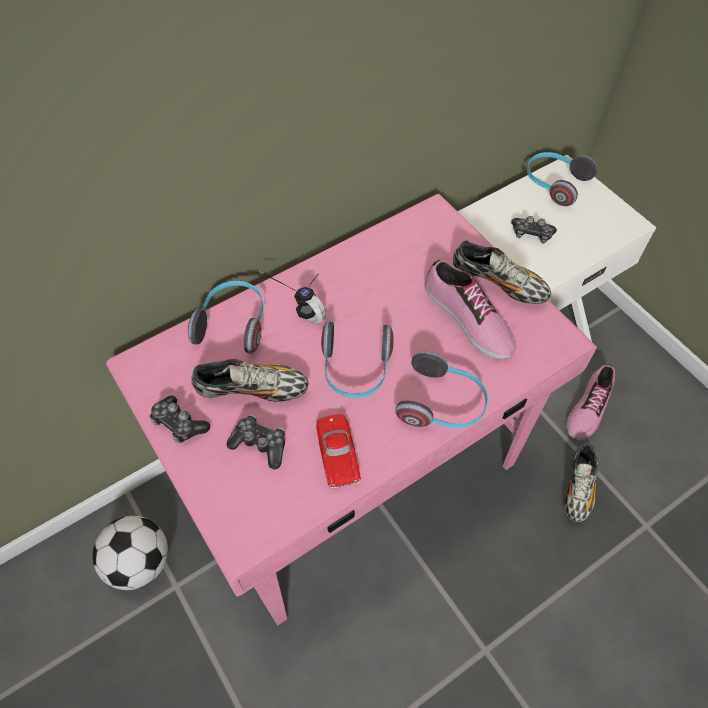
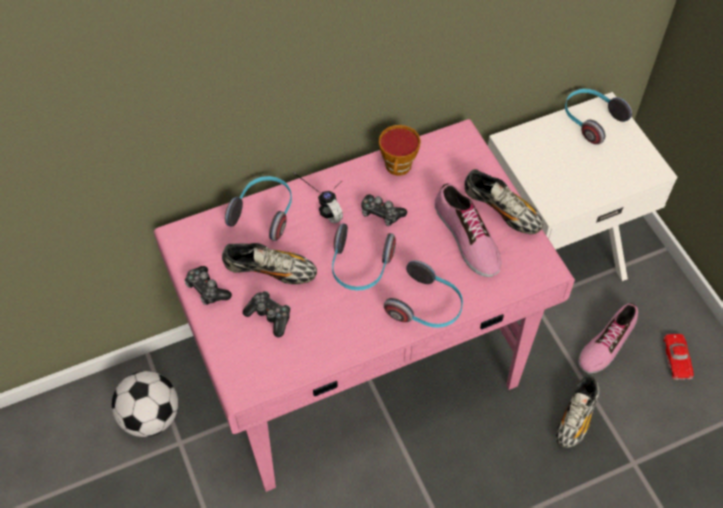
camera: 10 degrees right, 0 degrees up
red toy car [316,414,361,489] -> red toy car moved to [663,334,694,380]
game controller [511,216,557,244] -> game controller moved to [362,194,407,226]
none -> cup [379,125,421,176]

